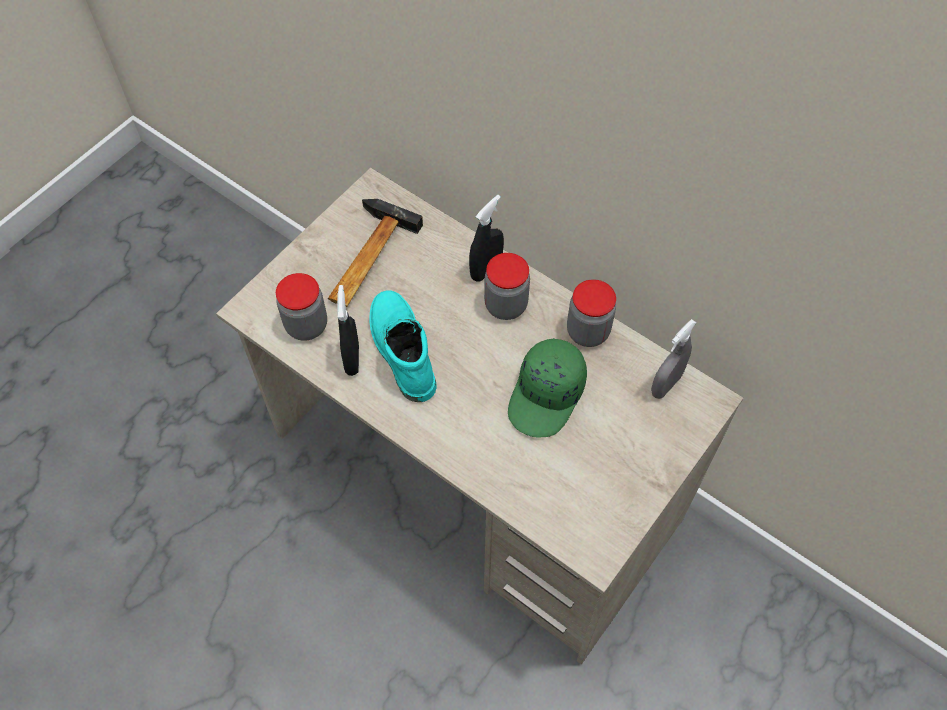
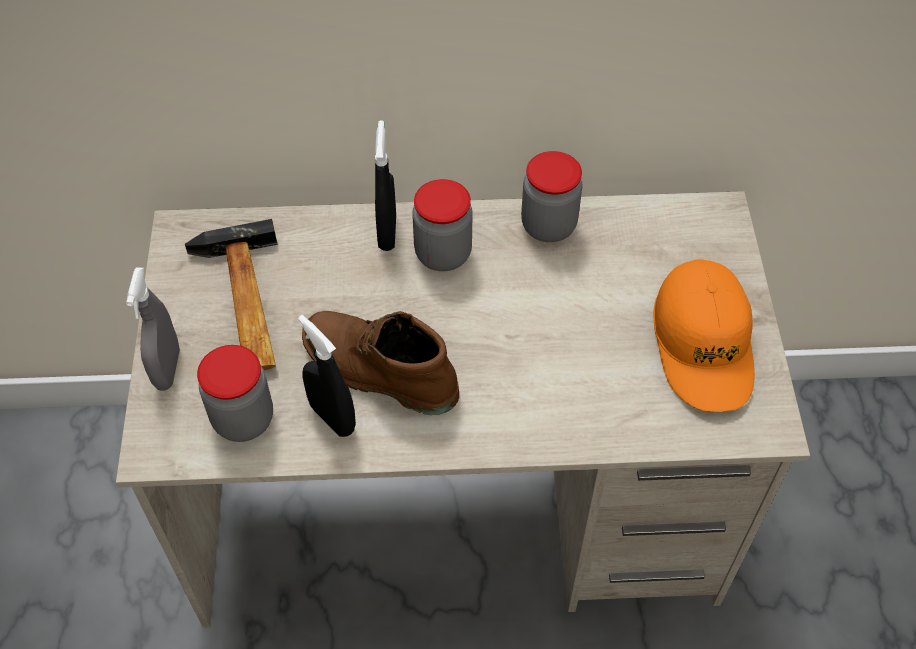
camera: 40 degrees left, 5 degrees down
turquoise boot [370,290,437,402] -> brown boot [302,311,459,415]
green cap [508,338,587,438] -> none
grey spray bottle [651,319,696,399] -> grey spray bottle moved to [126,268,180,391]
none -> orange cap [653,259,755,412]

